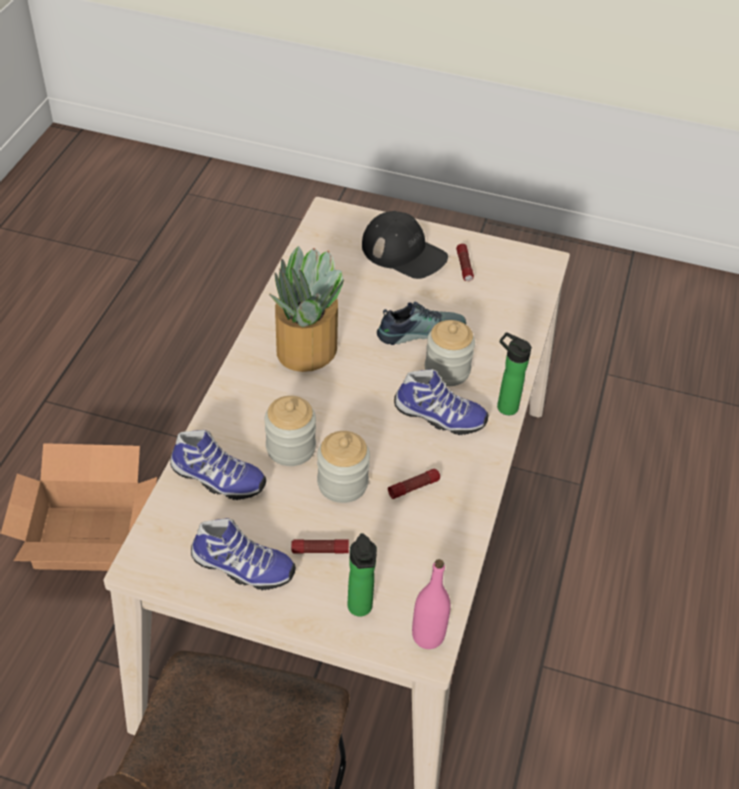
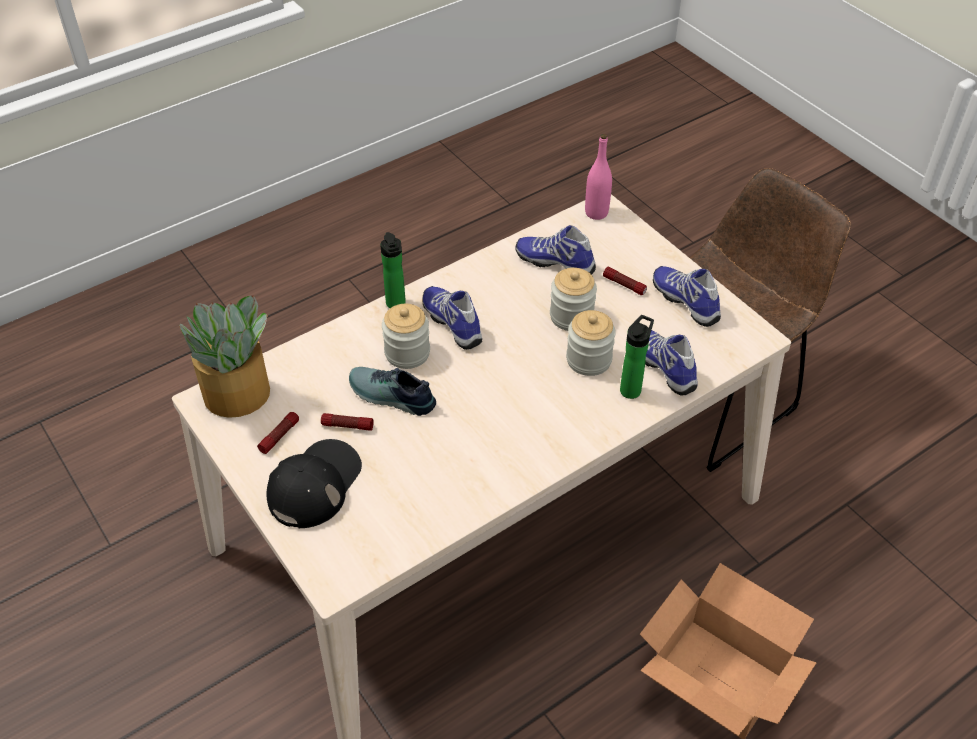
camera: 140 degrees left, 0 degrees up
potted plant [269,246,344,372] -> potted plant moved to [179,295,270,418]
bottle [347,533,377,617] -> bottle moved to [620,315,654,399]
black cap [362,211,448,279] -> black cap turned 45 degrees clockwise [267,439,362,528]
flashlight [388,469,440,499] -> flashlight moved to [321,413,374,431]
none -> shoe [515,225,596,275]

